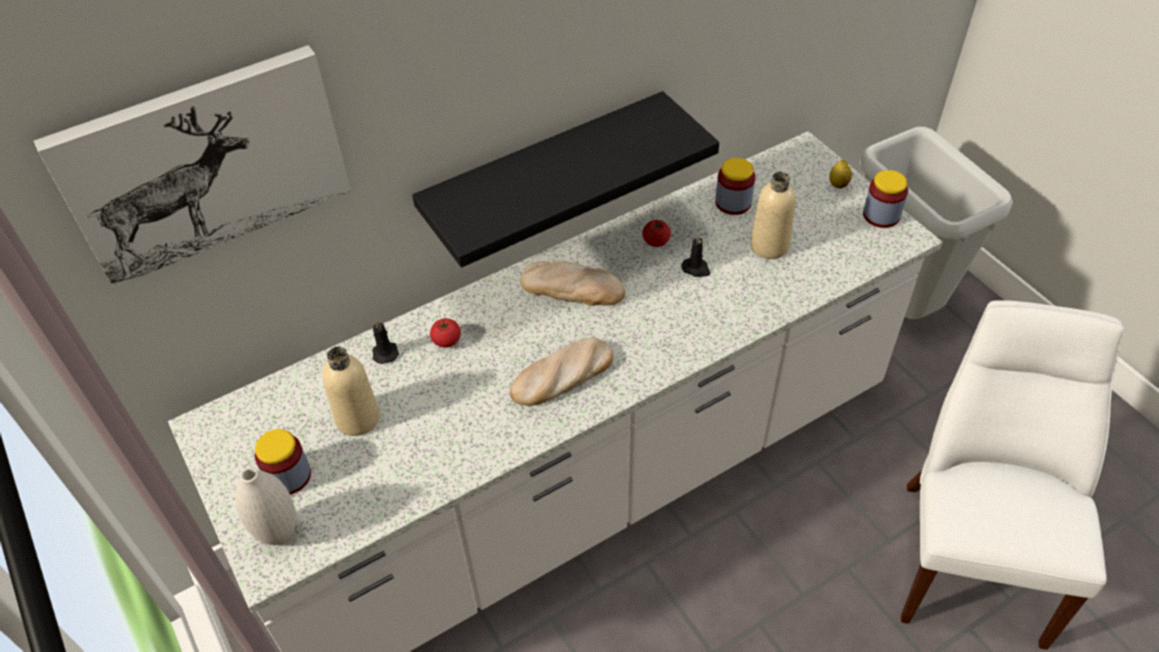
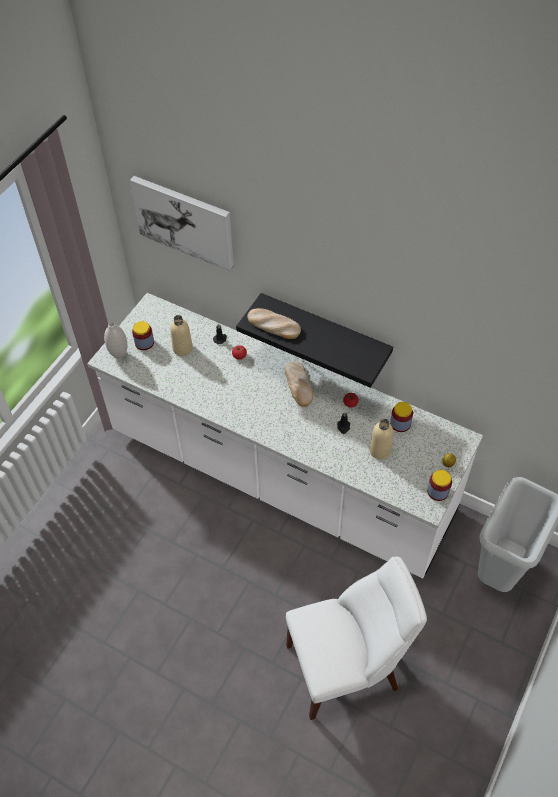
camera: 60 degrees right, 5 degrees up
bread [510,337,614,406] -> bread moved to [247,308,301,339]

